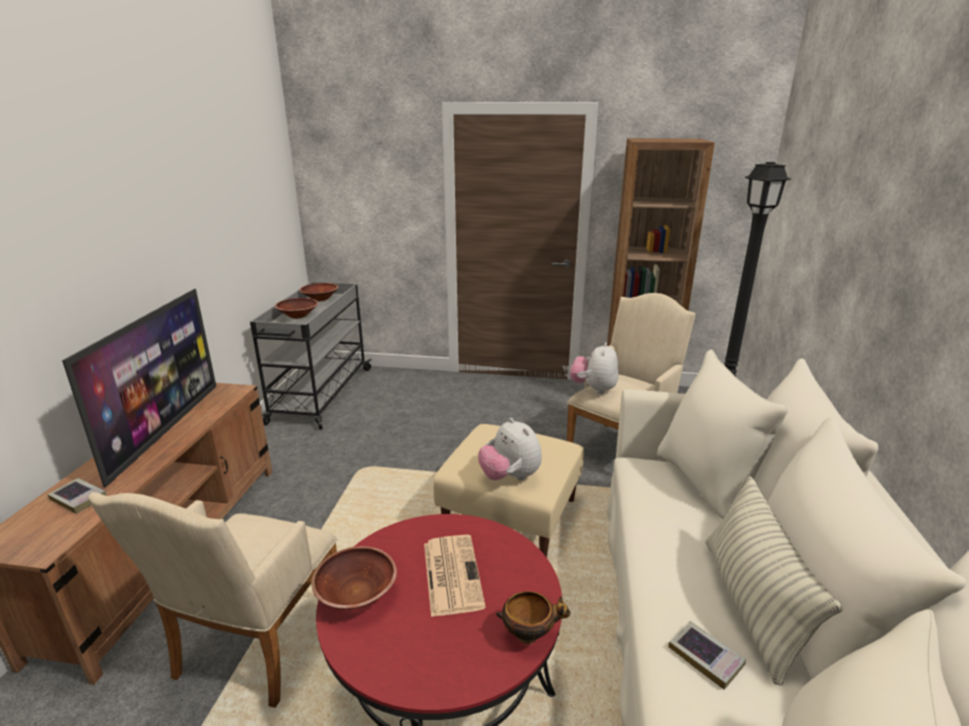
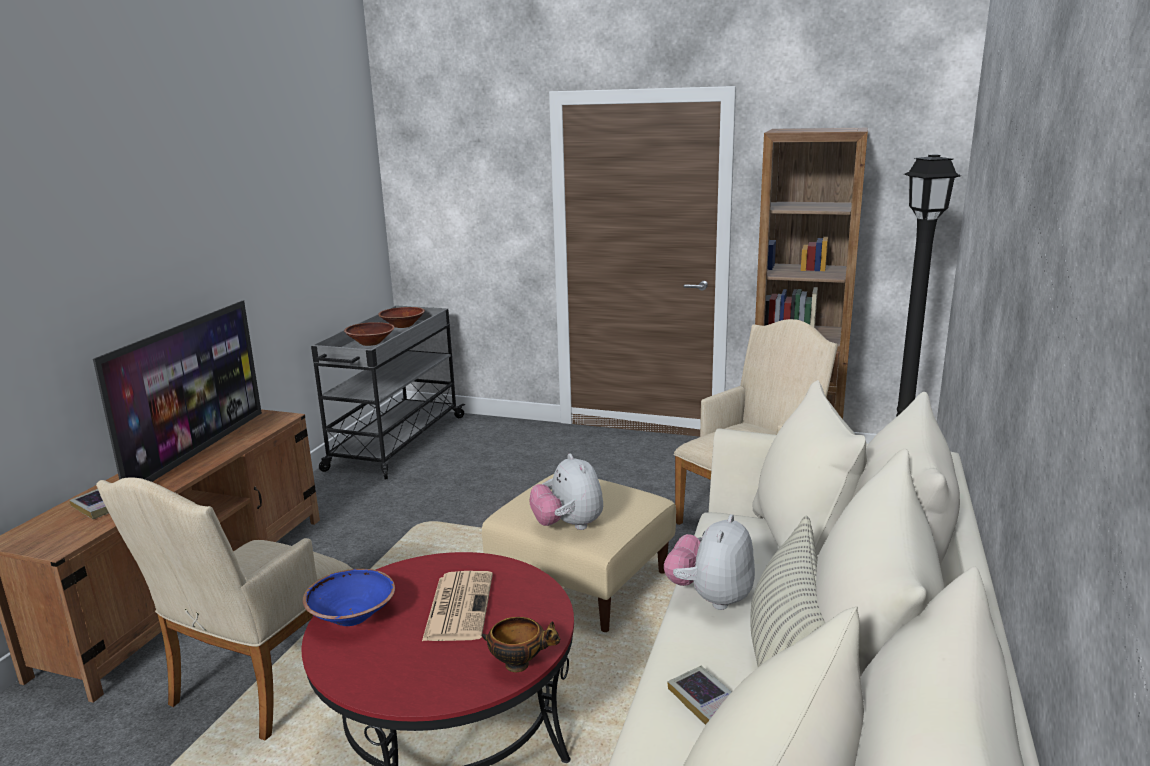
camera: 10 degrees right, 5 degrees down
brown bowl [311,546,397,609] -> blue bowl [303,569,395,626]
plush toy [570,342,618,394] -> plush toy moved to [664,514,755,610]

